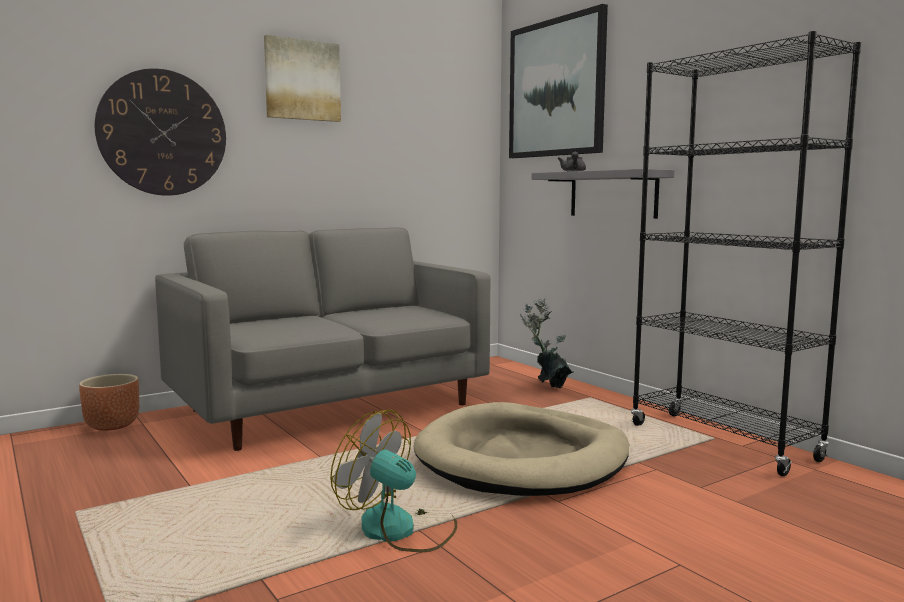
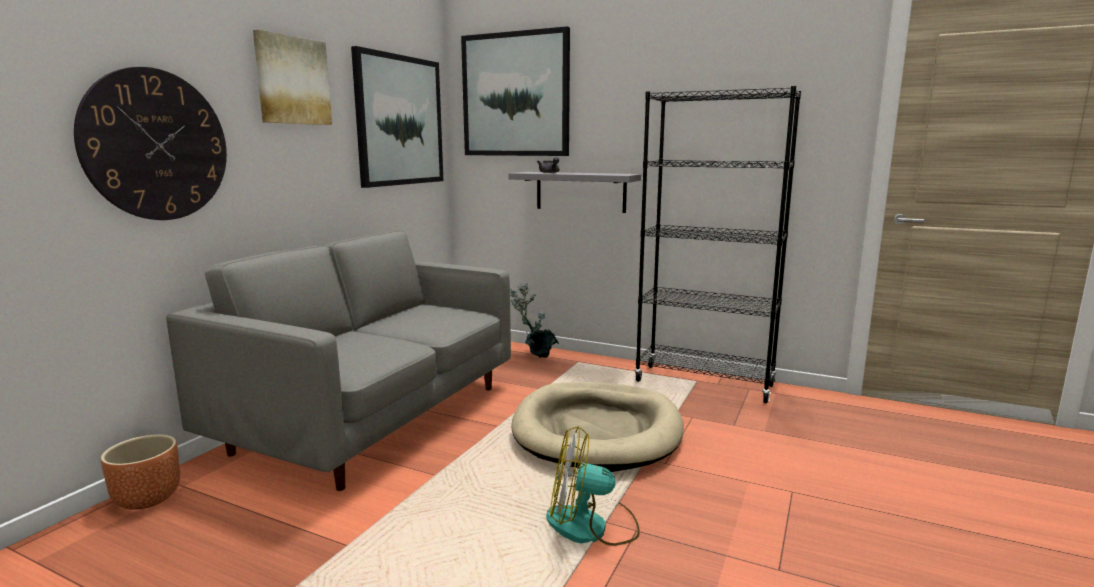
camera: 30 degrees left, 5 degrees up
none -> picture [351,46,443,188]

